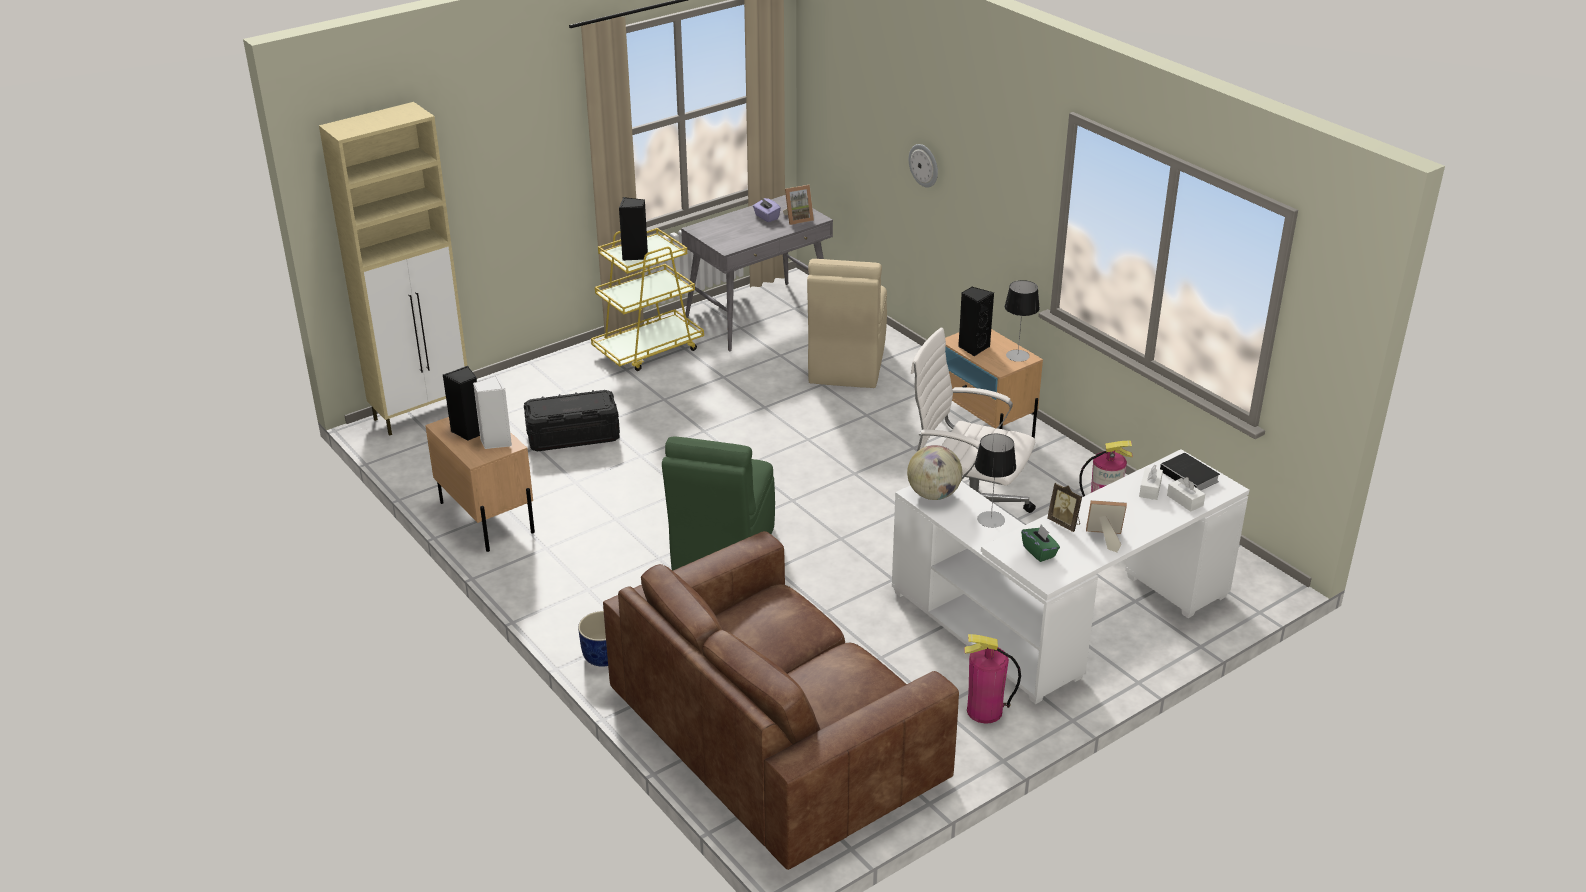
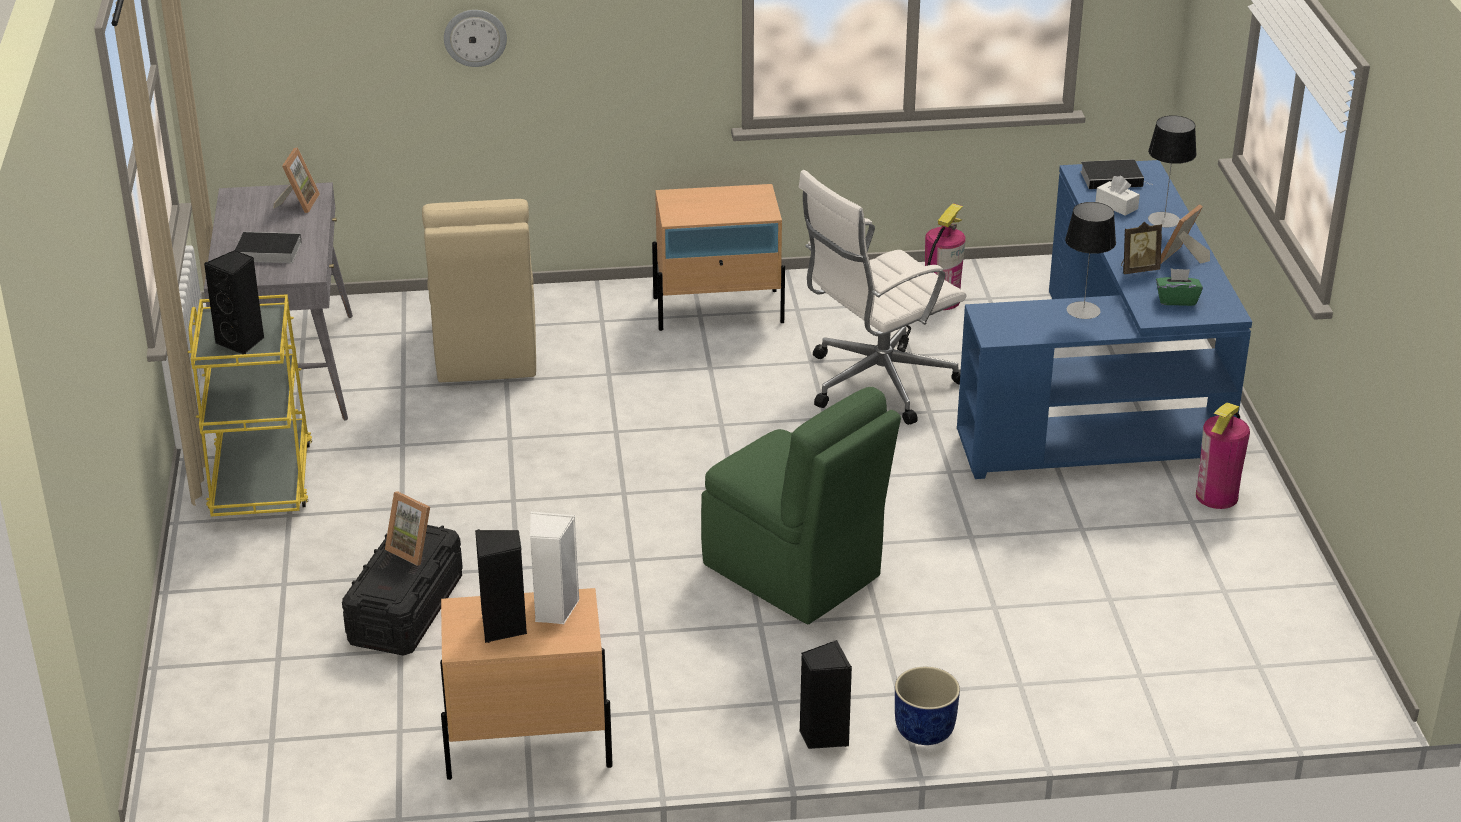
camera: 60 degrees left, 0 degrees up
beige cabinet [319,102,467,436] -> none
brown sofa [603,531,959,870] -> none
purple tissue box [753,197,781,222] -> none
beige chair [807,259,887,388] -> beige chair turned 45 degrees clockwise [422,199,536,383]
white desk [892,449,1249,704] -> blue desk [957,160,1252,479]
globe [907,445,962,500] -> none
black speaker [958,287,994,357] -> black speaker moved to [800,640,852,749]
table lamp [1005,280,1040,362] -> table lamp moved to [1148,115,1197,227]
white tissue box [1167,477,1205,512] -> none
none -> book [233,232,302,263]
none -> picture frame [385,491,430,566]

